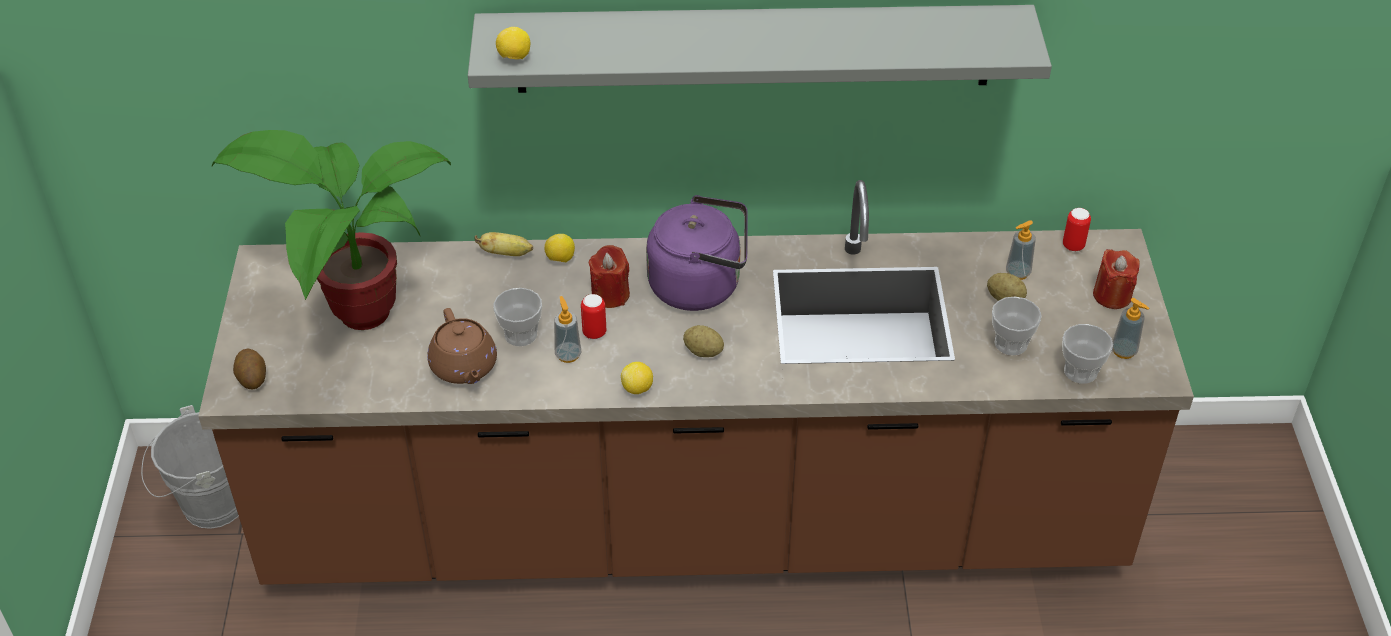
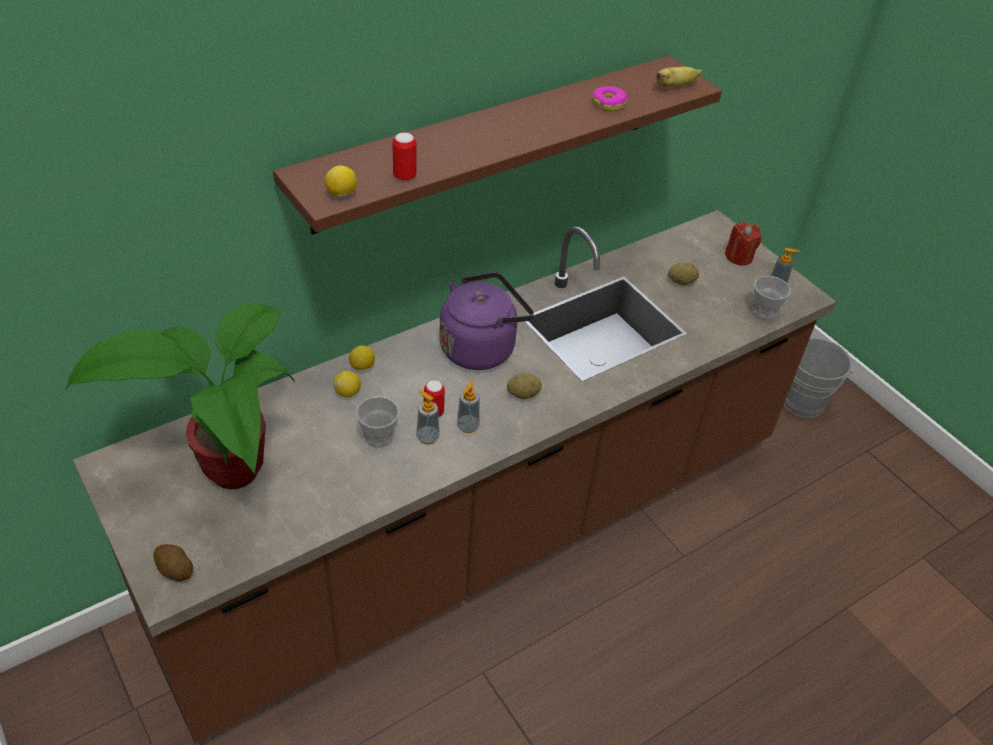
camera: 35 degrees left, 0 degrees up
grey bucket [141,405,239,529] -> grey bucket moved to [784,337,855,418]
brown teapot [427,308,497,384] -> none
grey shelf [468,5,1052,93] -> brown shelf [273,56,722,235]
banana [474,232,533,256] -> banana moved to [657,67,702,88]
red candle [589,245,630,308] -> none
lemon [621,362,653,394] -> lemon moved to [334,371,361,397]
cup [992,297,1041,355] -> none
soap dispenser [1006,220,1036,280] -> soap dispenser moved to [457,382,480,433]
can [1063,208,1091,251] -> can moved to [393,132,417,181]
none -> donut [592,86,628,111]

